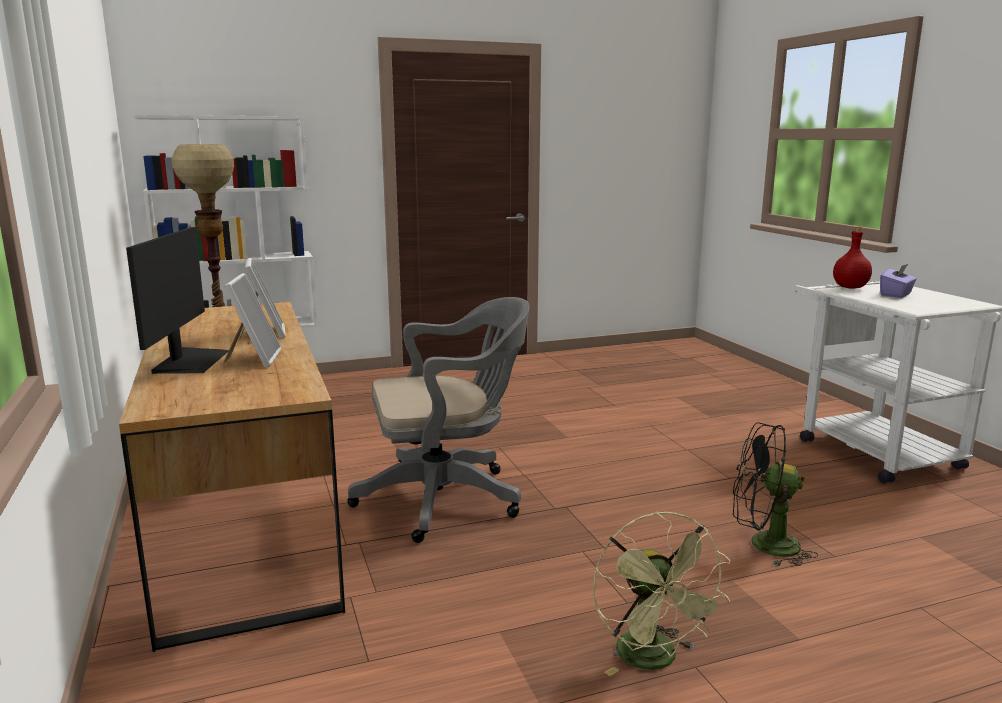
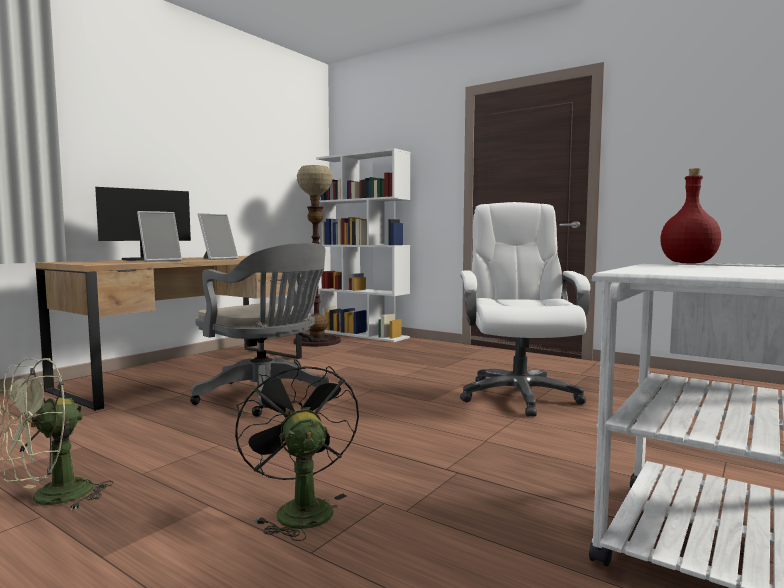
camera: 55 degrees right, 10 degrees down
purple tissue box [880,264,917,298] -> none
none -> white office chair [460,202,590,417]

